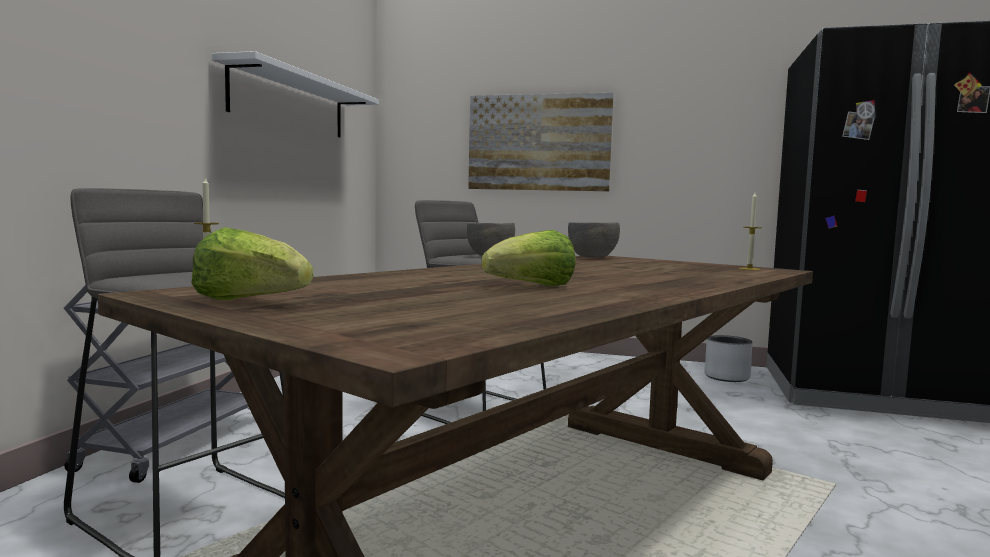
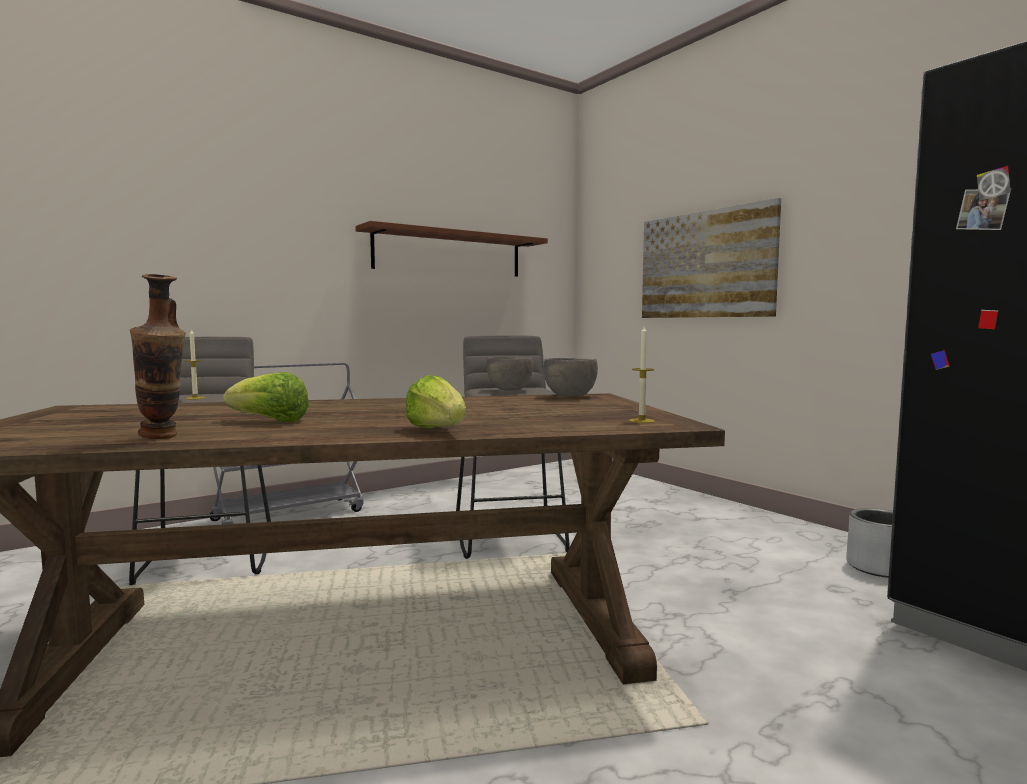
camera: 40 degrees right, 0 degrees up
lettuce [191,227,313,300] -> lettuce moved to [405,375,466,428]
white shelf [212,51,379,137] -> brown shelf [356,221,548,277]
none -> vase [130,274,186,439]

